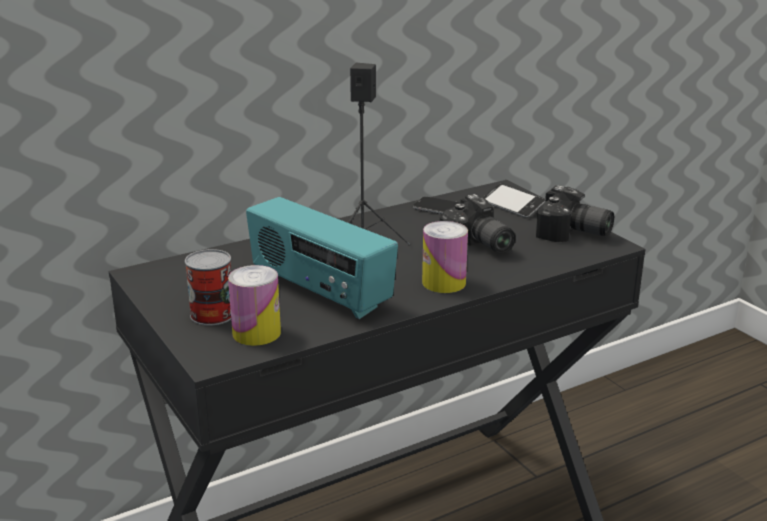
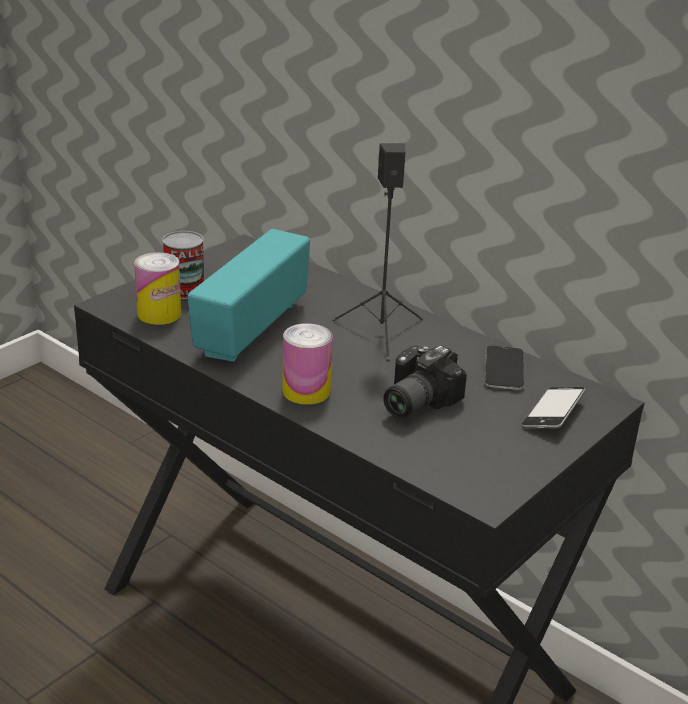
camera: 70 degrees right, 5 degrees up
camera [536,186,614,242] -> none

